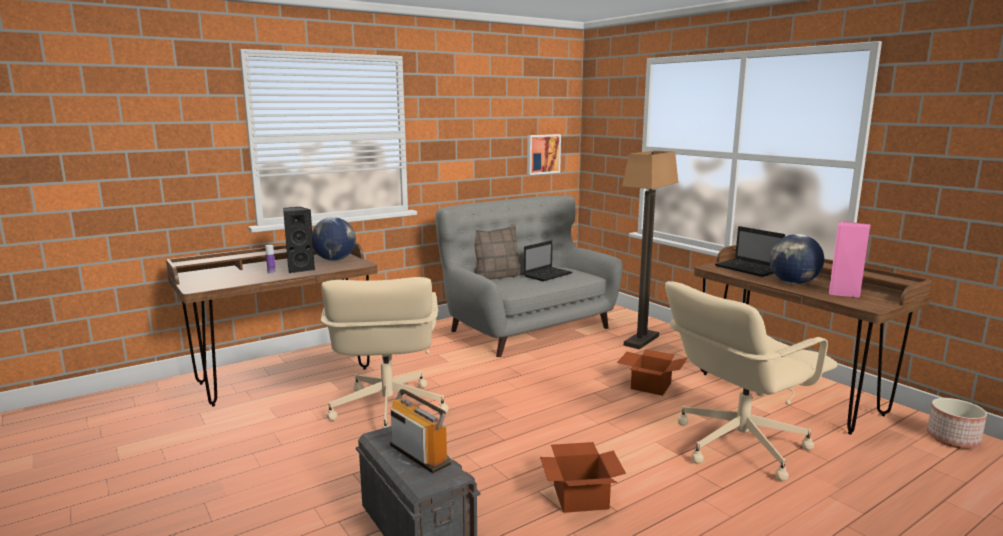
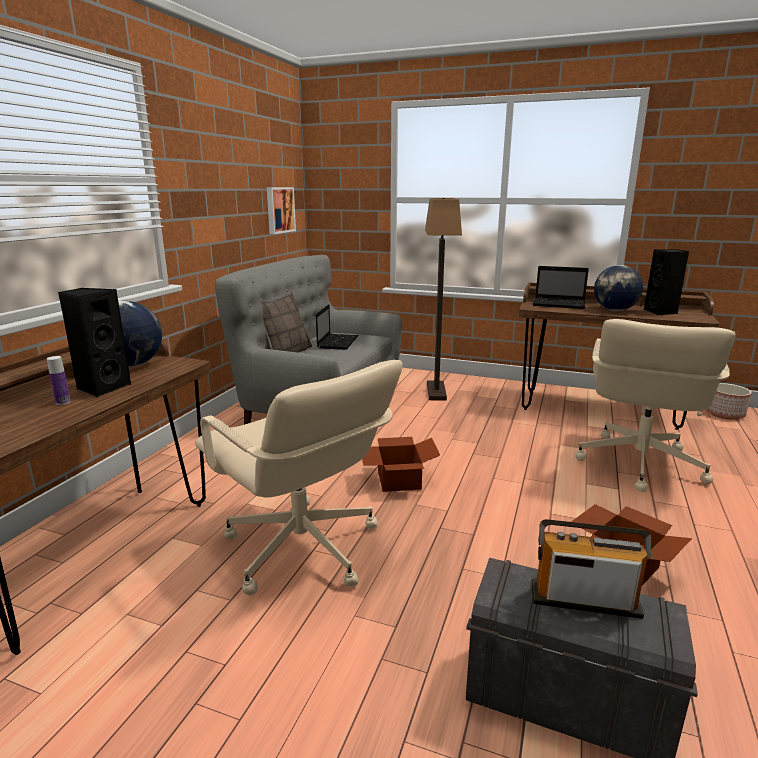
camera: 35 degrees left, 5 degrees up
cardboard box [617,349,688,396] -> cardboard box moved to [362,437,440,492]
pink speaker [829,221,870,298] -> black speaker [644,249,689,315]

